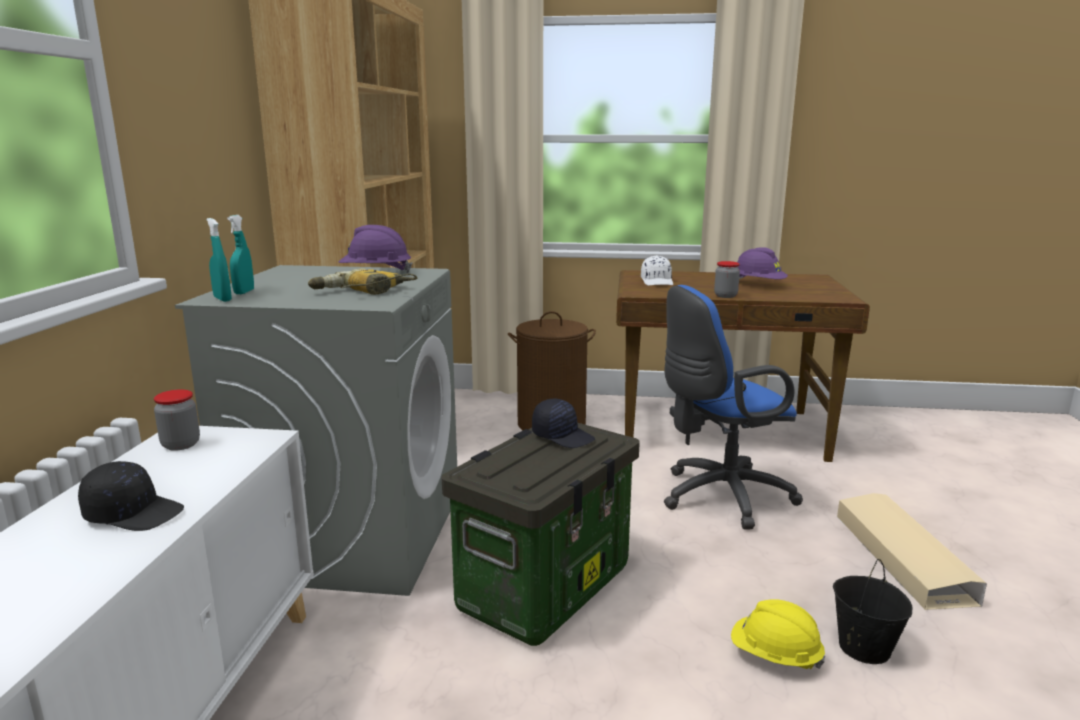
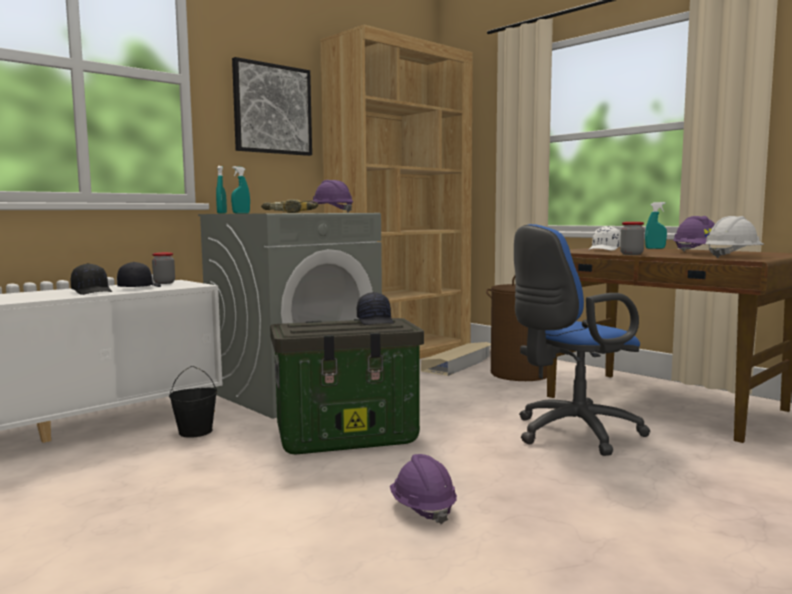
camera: 40 degrees right, 10 degrees down
blue office chair [664,285,803,530] -> blue office chair turned 45 degrees counterclockwise [514,224,650,456]
yellow hard hat [731,599,826,669] -> purple hard hat [390,454,457,524]
black bucket [833,559,912,664] -> black bucket moved to [169,366,217,438]
beige storage box [837,493,987,610] -> beige storage box moved to [421,342,491,376]
none -> black cap [117,262,161,287]
none -> picture [232,57,312,156]
none -> turquoise spray bottle [645,202,667,249]
none -> white hard hat [705,216,764,258]

